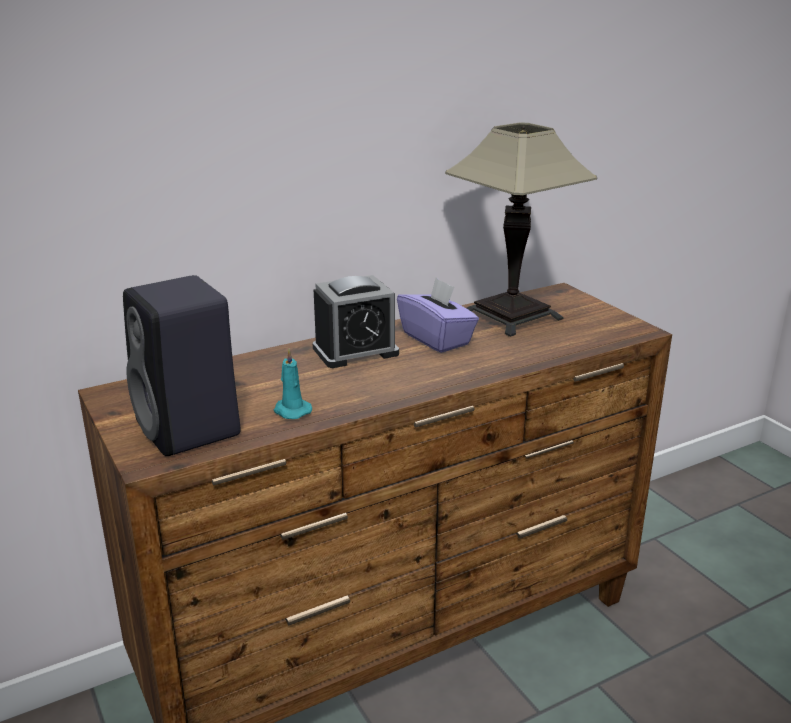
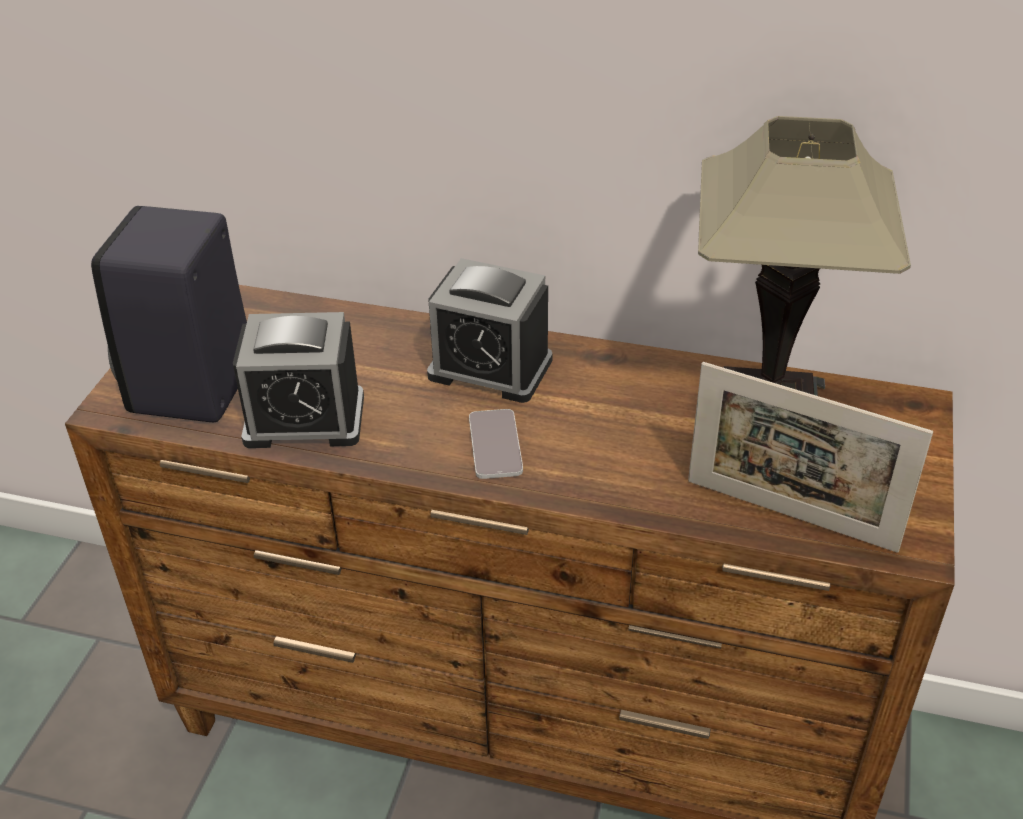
camera: 45 degrees right, 15 degrees up
turquoise candle [274,348,312,419] -> alarm clock [233,312,364,448]
purple tissue box [397,278,479,353] -> none
none -> phone [469,409,523,479]
none -> picture frame [688,362,933,553]

